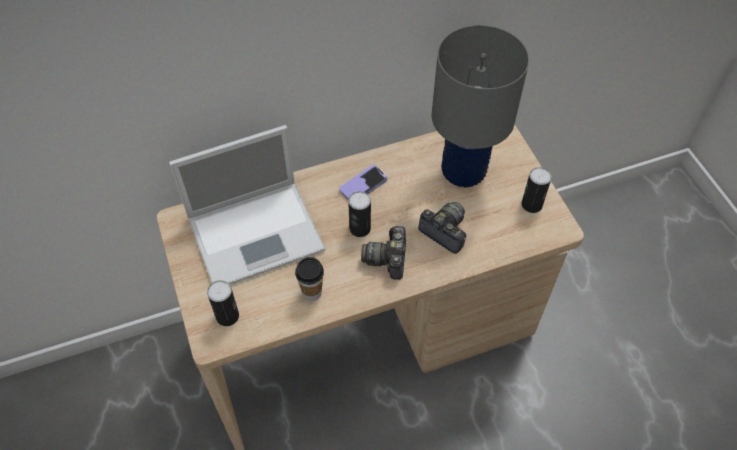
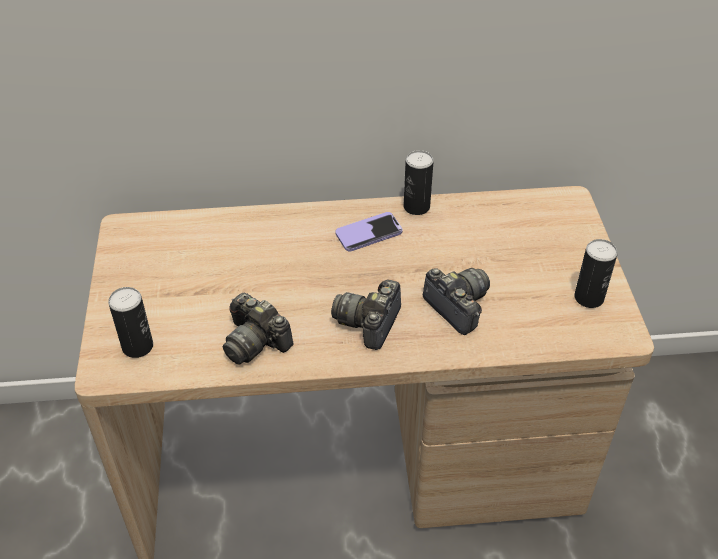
camera: 15 degrees right, 10 degrees down
laptop [169,125,325,284] -> none
cup [295,257,324,301] -> camera [223,293,293,364]
can [348,191,371,237] -> can moved to [404,150,434,215]
grey table lamp [432,25,529,188] -> none

